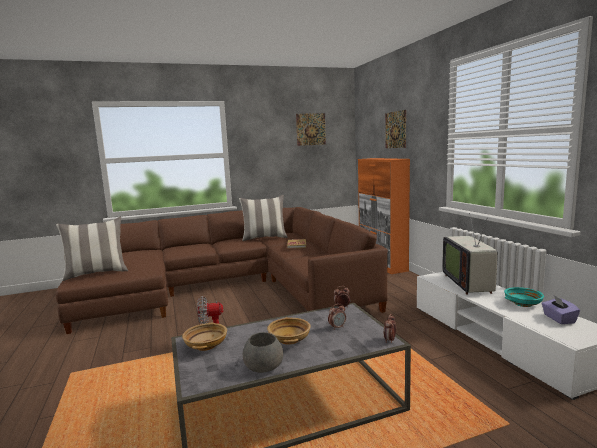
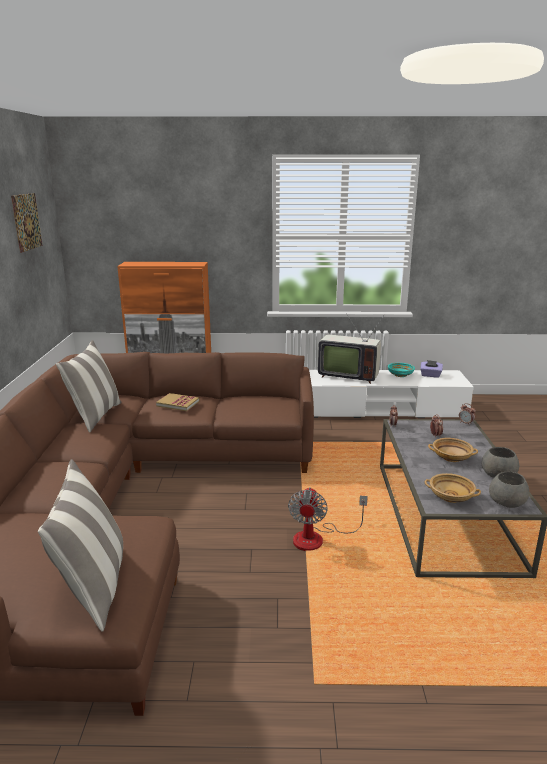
camera: 70 degrees left, 10 degrees up
picture [385,110,406,148] -> none
none -> grey bowl [489,471,529,508]

